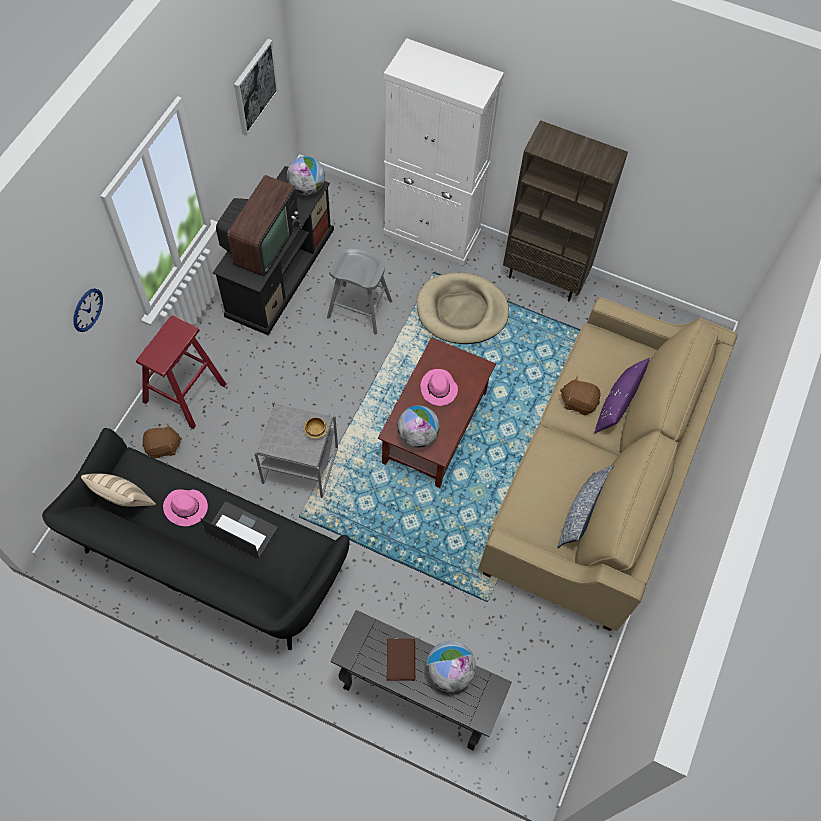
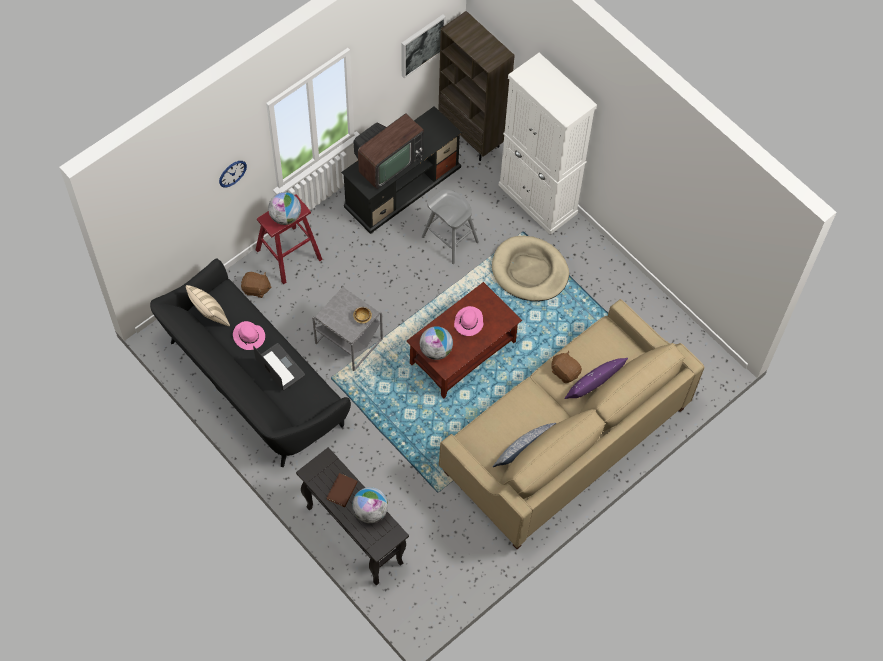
camera: 25 degrees right, 0 degrees up
globe [287,156,325,195] -> globe moved to [268,192,301,225]
brown bookcase [503,120,628,301] -> brown bookcase moved to [438,11,515,161]

